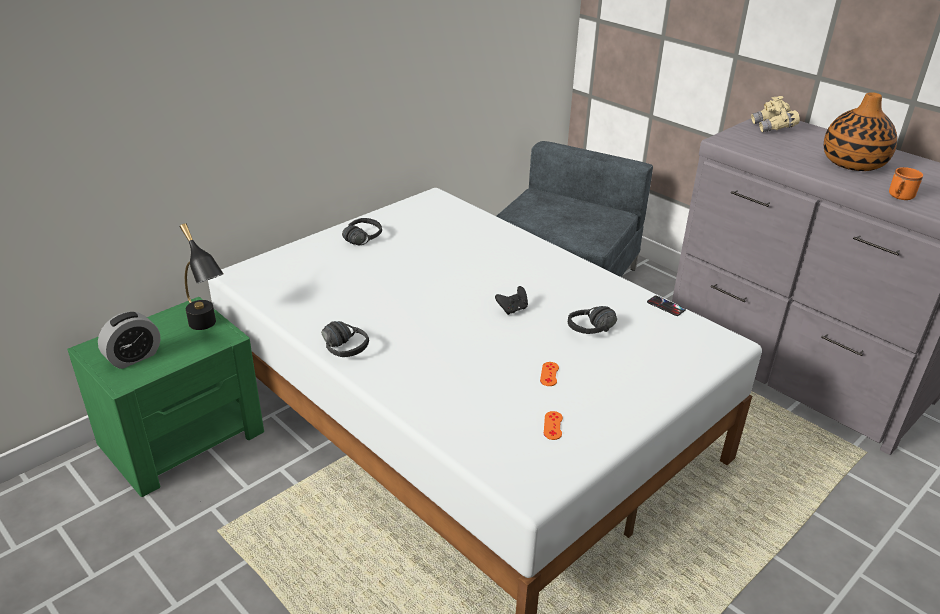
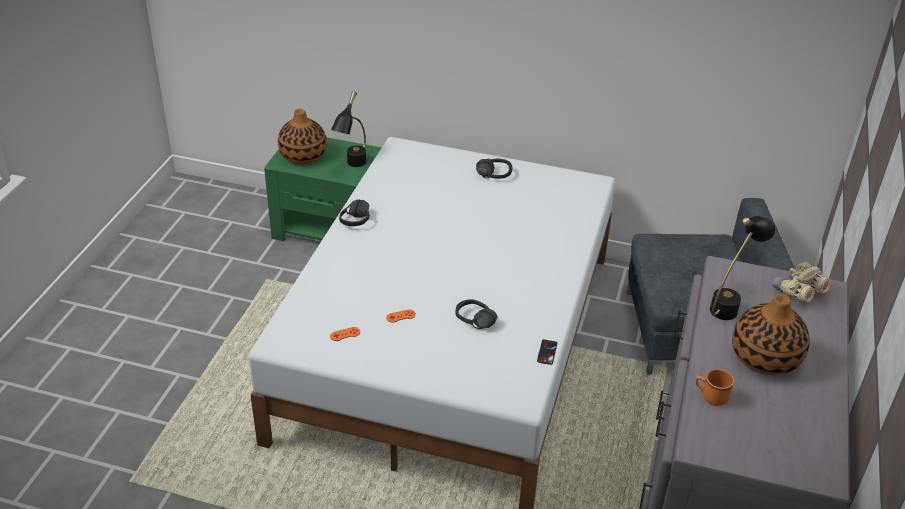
camera: 60 degrees right, 5 degrees up
alarm clock [98,312,161,369] -> vase [278,109,327,164]
black game controller [495,286,528,315] -> none
none -> black table lamp [710,216,776,320]

